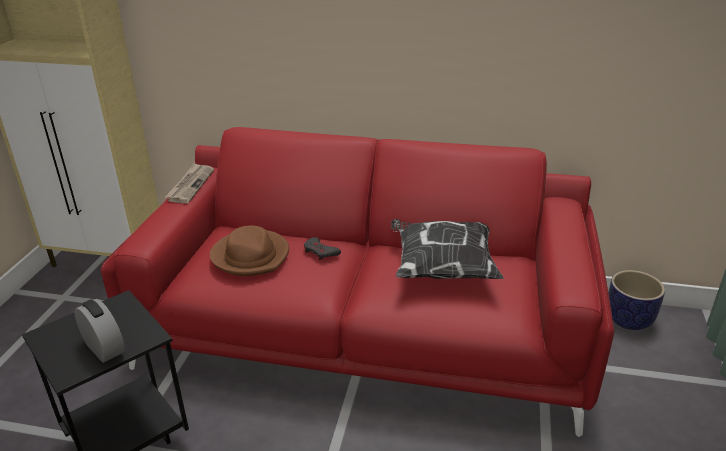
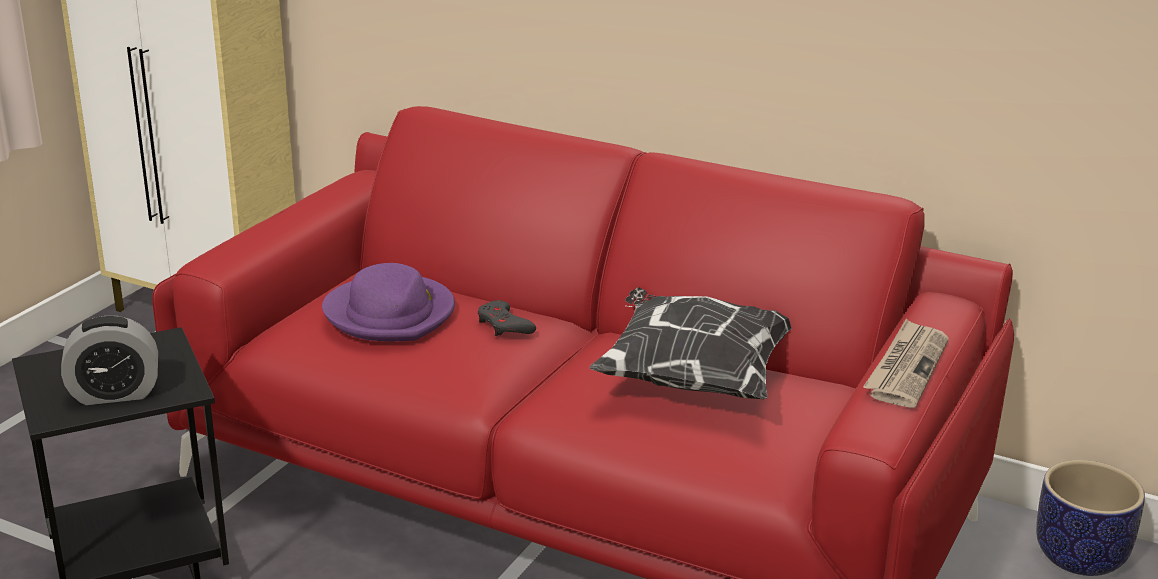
camera: 15 degrees right, 5 degrees down
alarm clock [74,299,125,363] -> alarm clock turned 105 degrees clockwise [61,316,158,405]
newspaper [165,163,214,203] -> newspaper moved to [863,319,949,408]
brown hat [210,225,289,276] -> purple hat [322,263,455,341]

